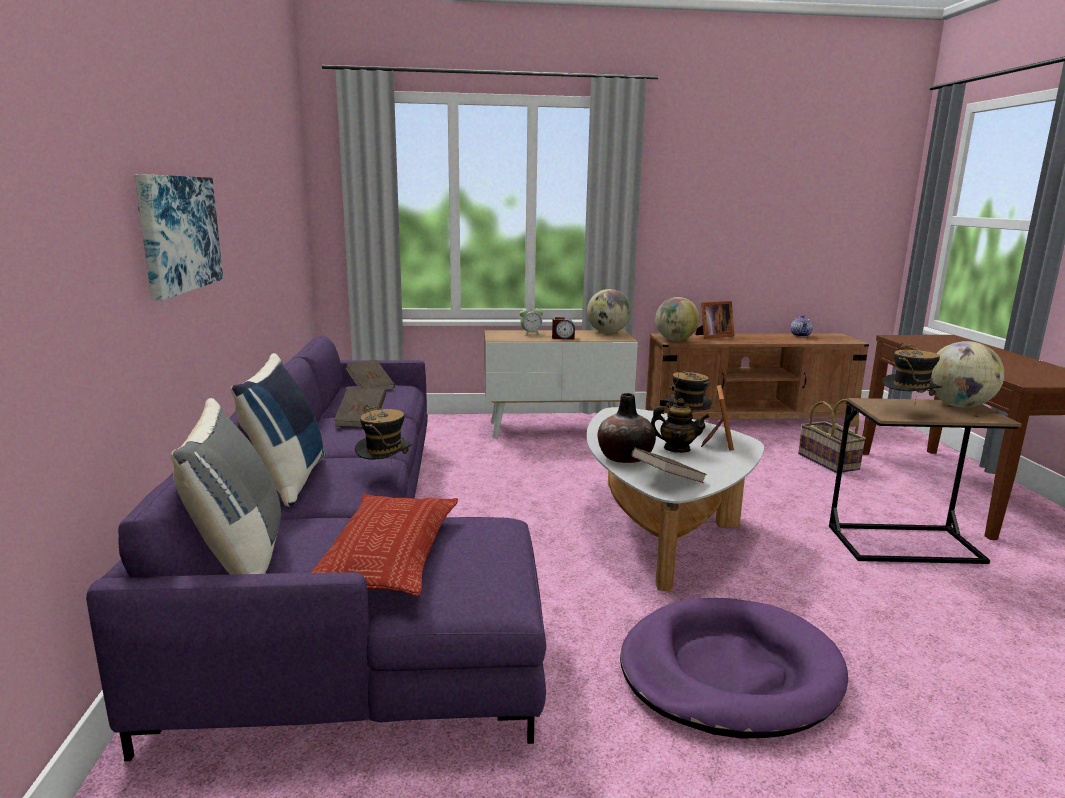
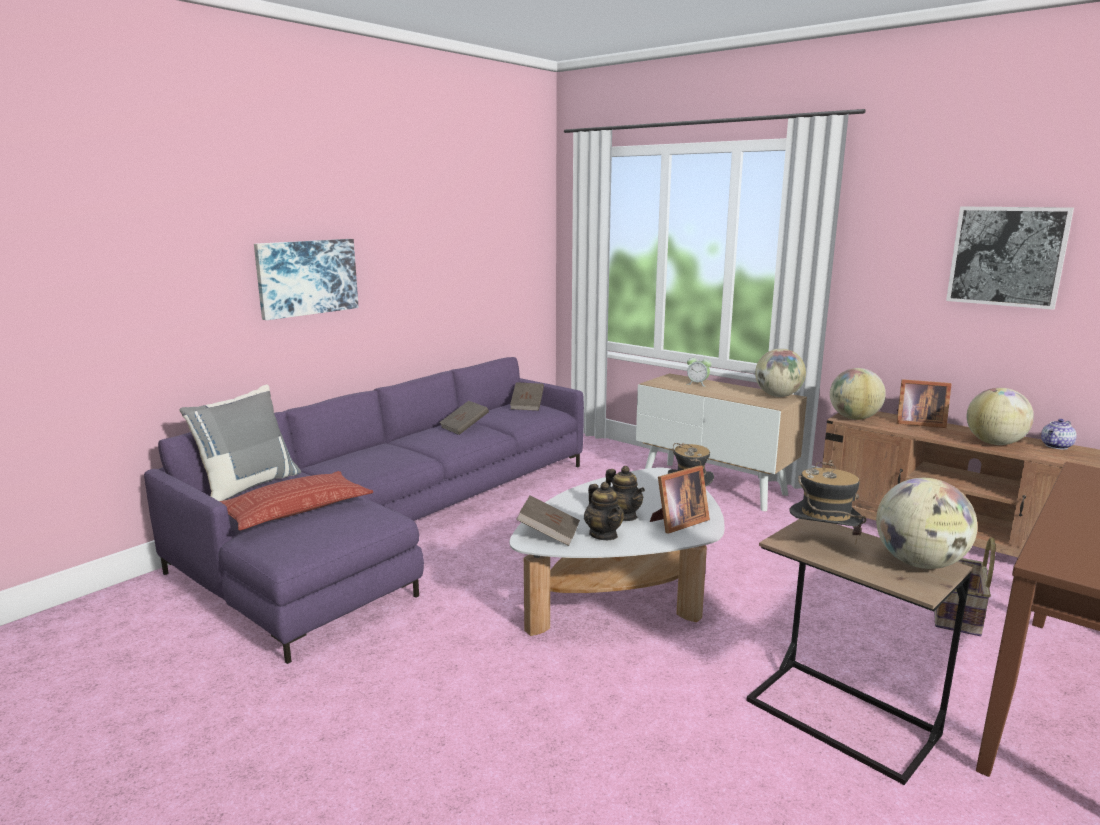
camera: 45 degrees right, 0 degrees up
blue pillow [231,353,326,507] -> none
hat [355,405,413,463] -> none
alarm clock [552,317,575,339] -> none
vase [598,393,656,463] -> none
purple dog bed [620,598,848,739] -> none
none -> teapot [584,482,624,540]
none -> picture [946,207,1074,310]
none -> globe [967,388,1034,445]

